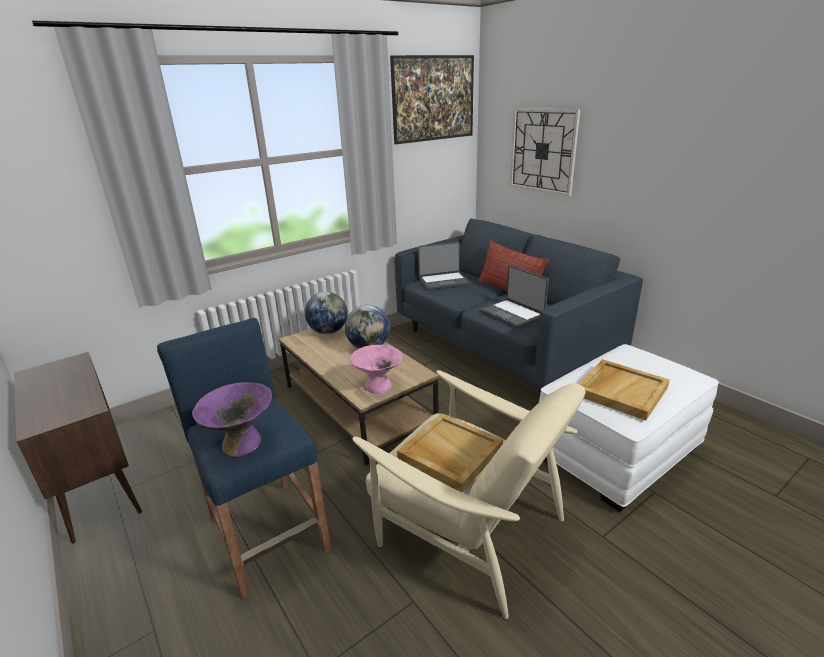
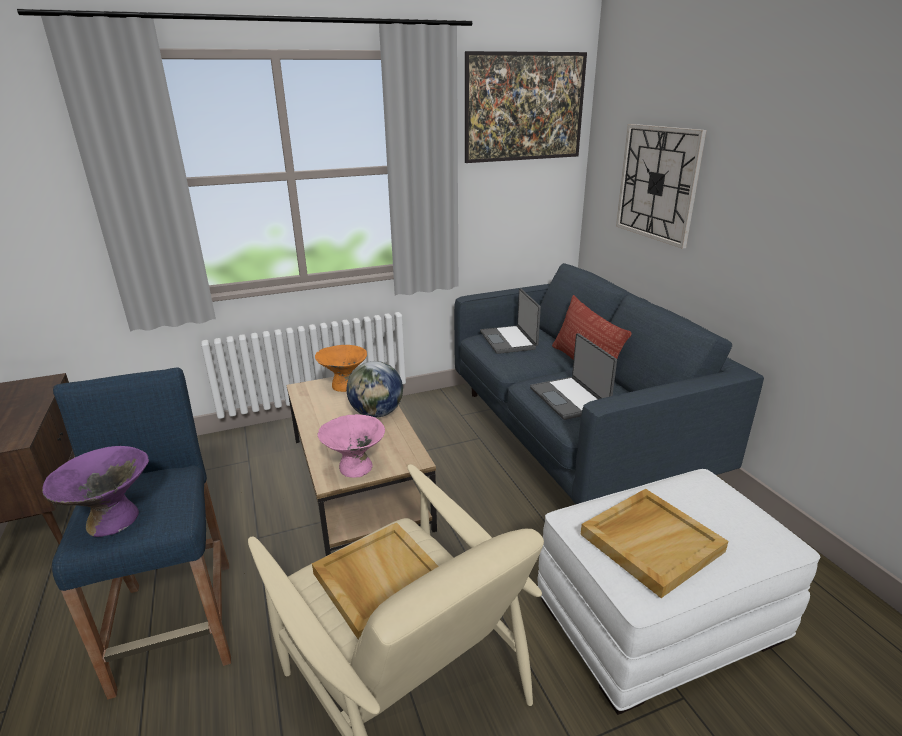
camera: 15 degrees right, 0 degrees up
globe [305,292,348,334] -> orange bowl [315,345,367,392]
laptop [418,242,470,290] -> laptop turned 75 degrees clockwise [480,288,541,354]

